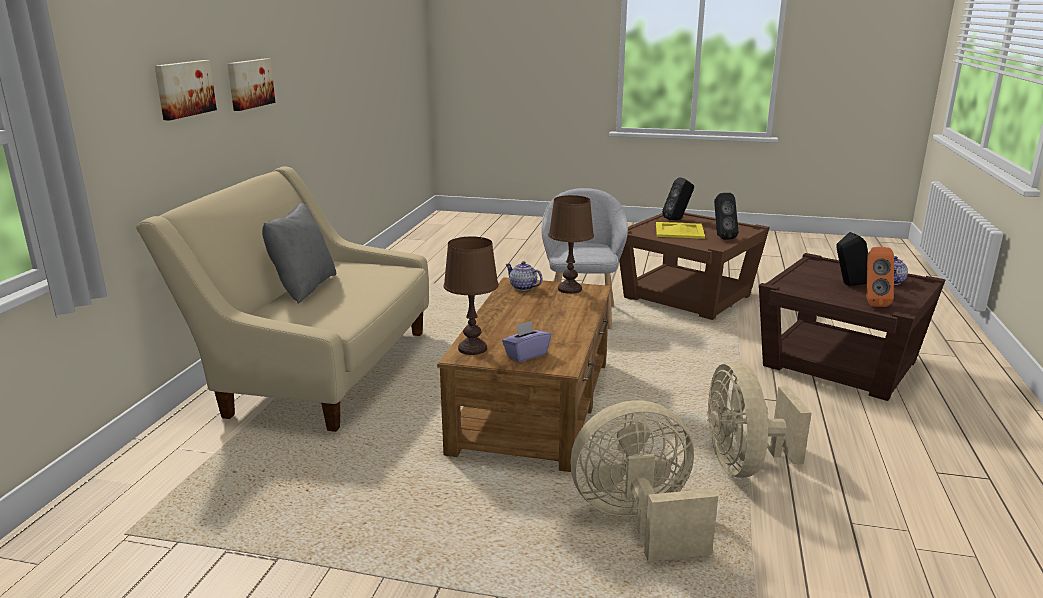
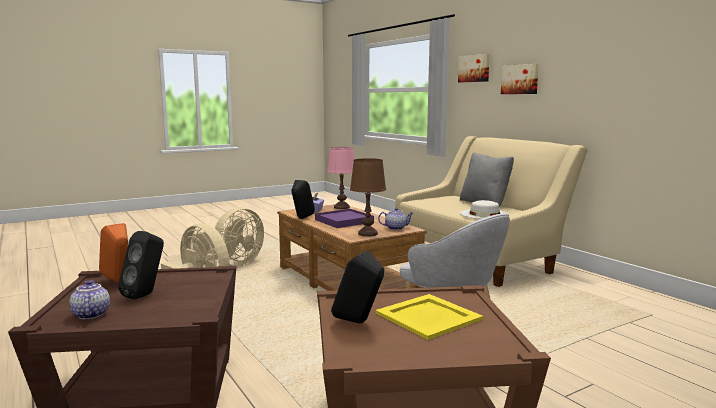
camera: 135 degrees right, 10 degrees down
picture [227,58,275,111] -> picture moved to [458,54,490,83]
brown table lamp [444,237,499,355] -> pink table lamp [327,147,354,209]
black speaker [662,177,694,220] -> black speaker moved to [291,180,315,219]
none -> purple tray [315,209,374,228]
none -> white hat [460,200,510,219]

